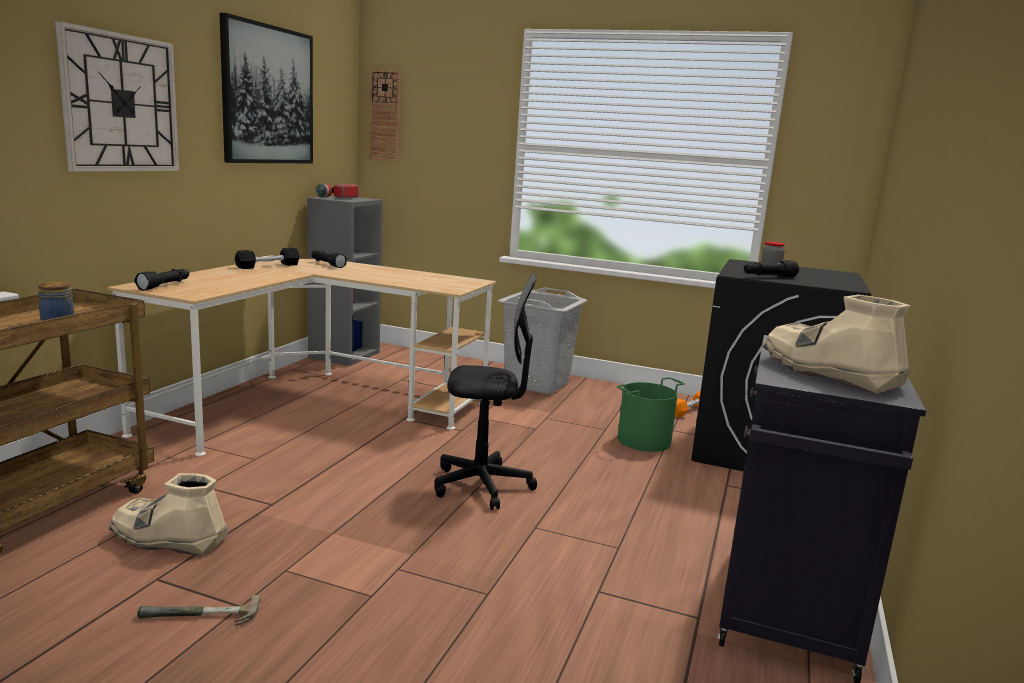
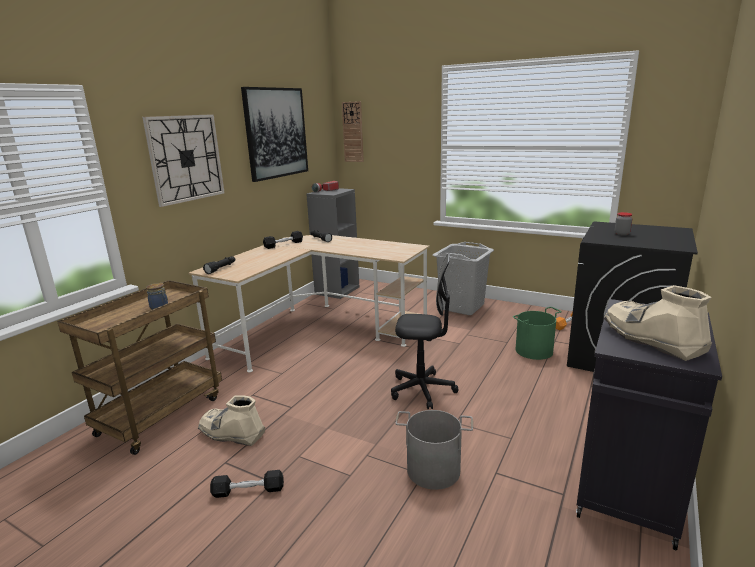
camera: 10 degrees right, 5 degrees up
hammer [137,595,261,626] -> black dumbbell [210,470,284,498]
black flashlight [744,260,799,277] -> none
none -> grey bucket [395,410,473,490]

